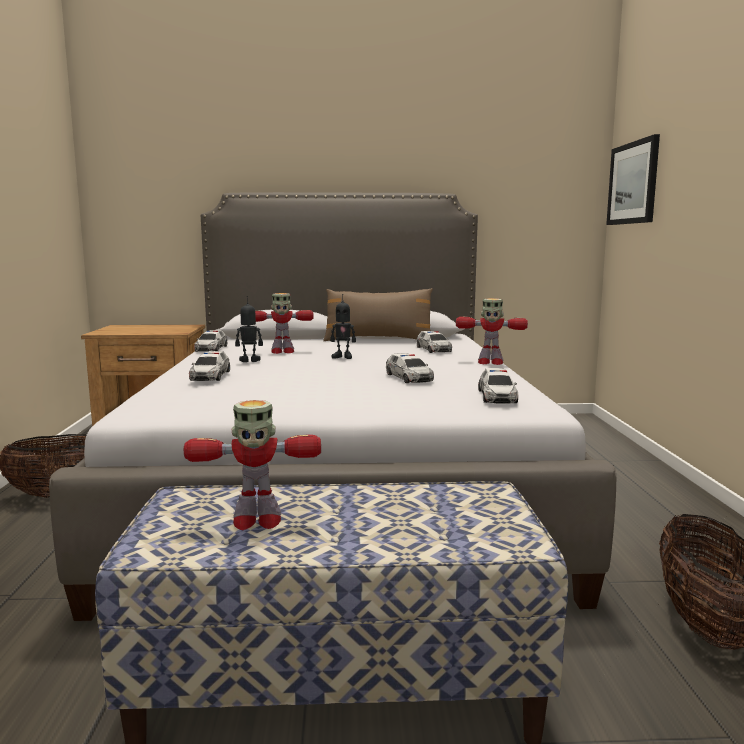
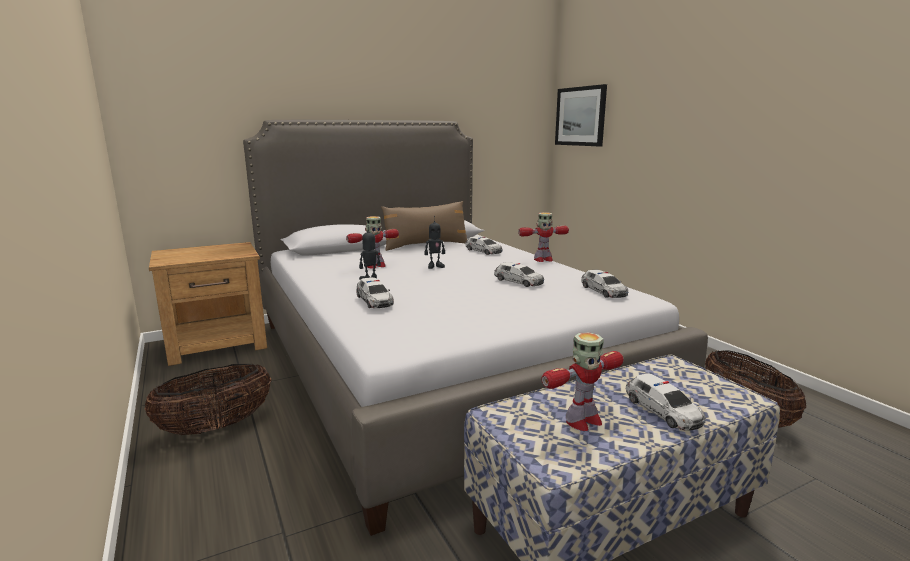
camera: 25 degrees left, 5 degrees up
toy car [194,330,227,352] -> toy car moved to [626,373,706,430]

